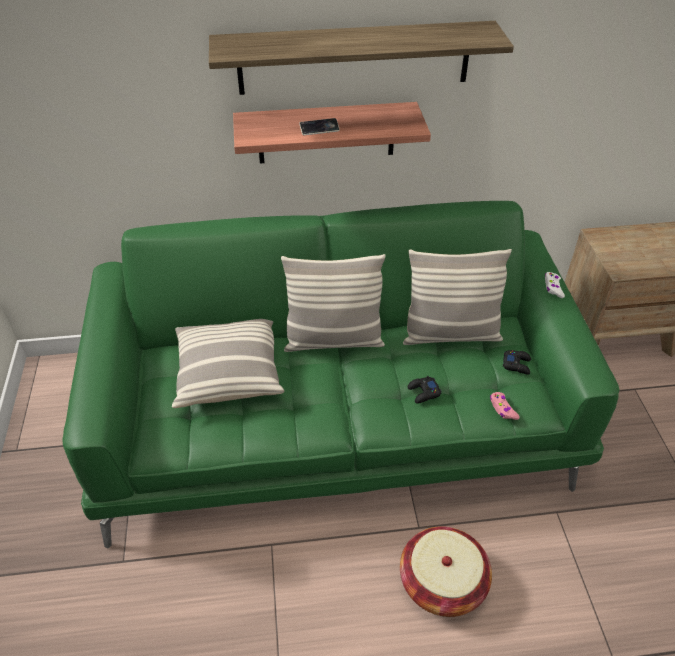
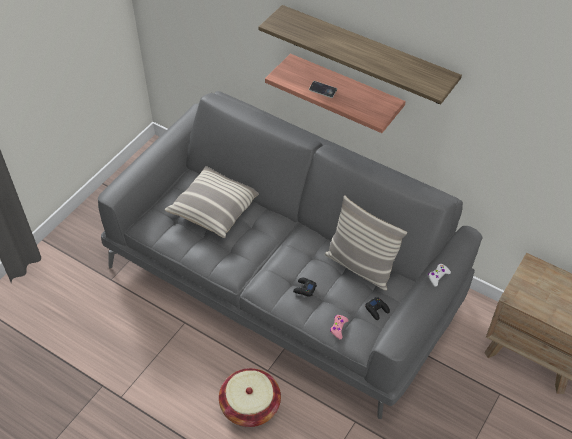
camera: 40 degrees right, 5 degrees up
green sofa [62,201,619,549] -> grey sofa [98,91,483,419]
pillow [281,254,386,352] -> none

